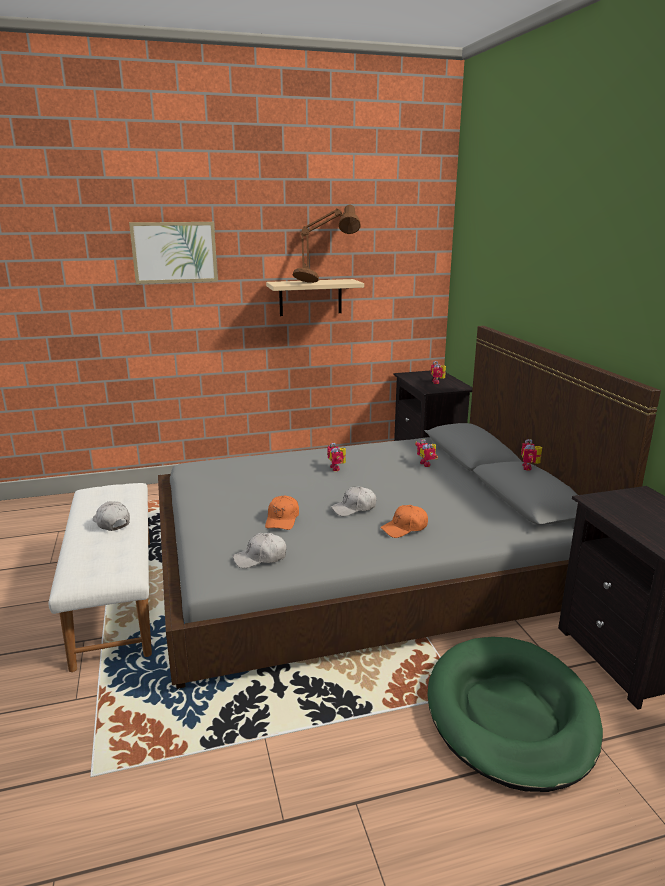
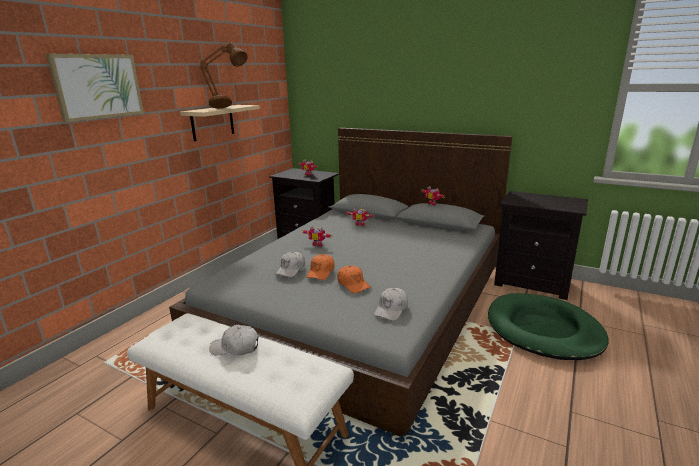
camera: 45 degrees left, 0 degrees up
white cap [331,486,376,516] -> white cap moved to [275,252,305,277]
orange cap [380,505,428,538] -> orange cap moved to [307,254,335,280]

